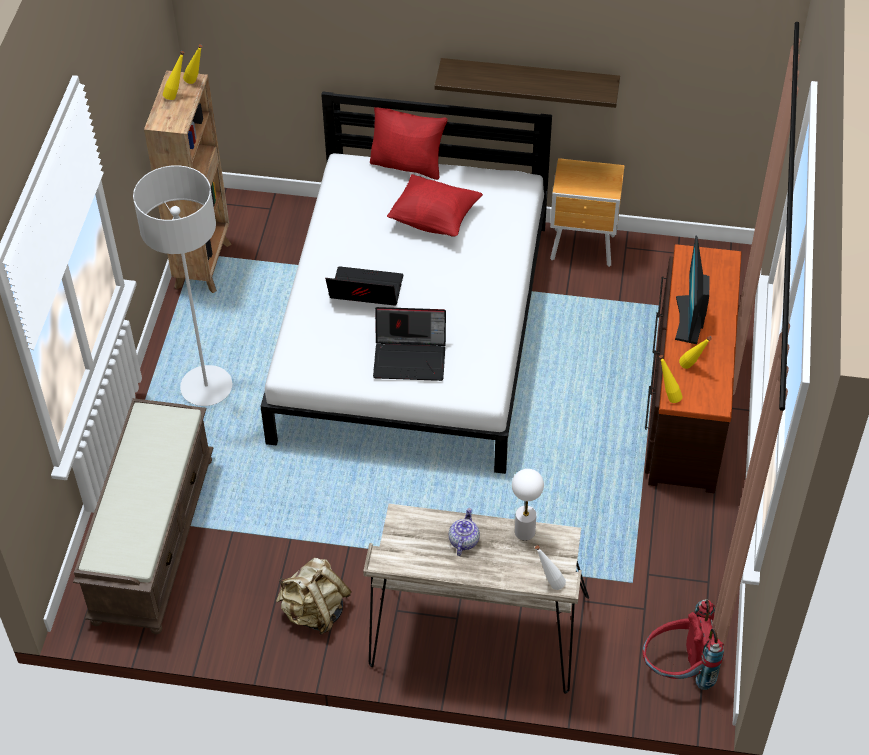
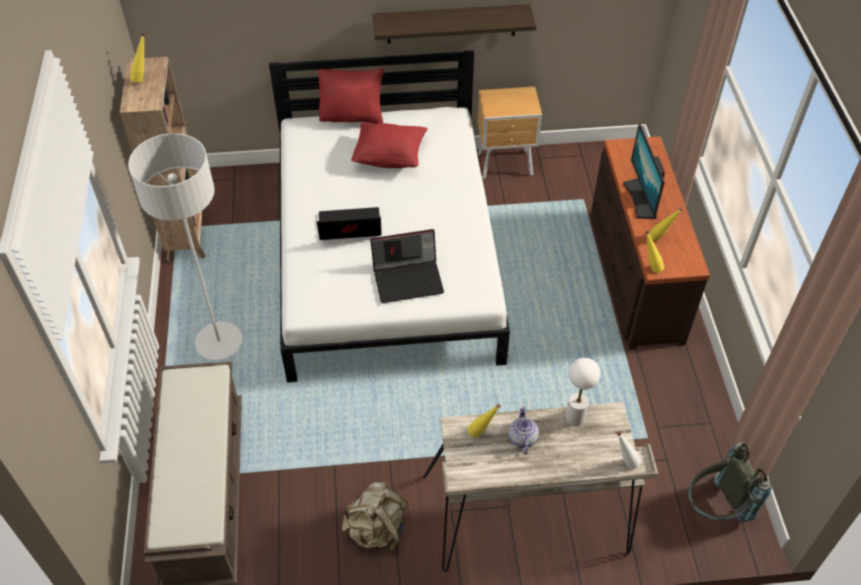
camera: 15 degrees left, 0 degrees up
yellow bottle [183,44,202,84] -> yellow bottle moved to [468,404,501,438]
red backpack [643,599,724,690] -> grey backpack [688,442,772,522]

